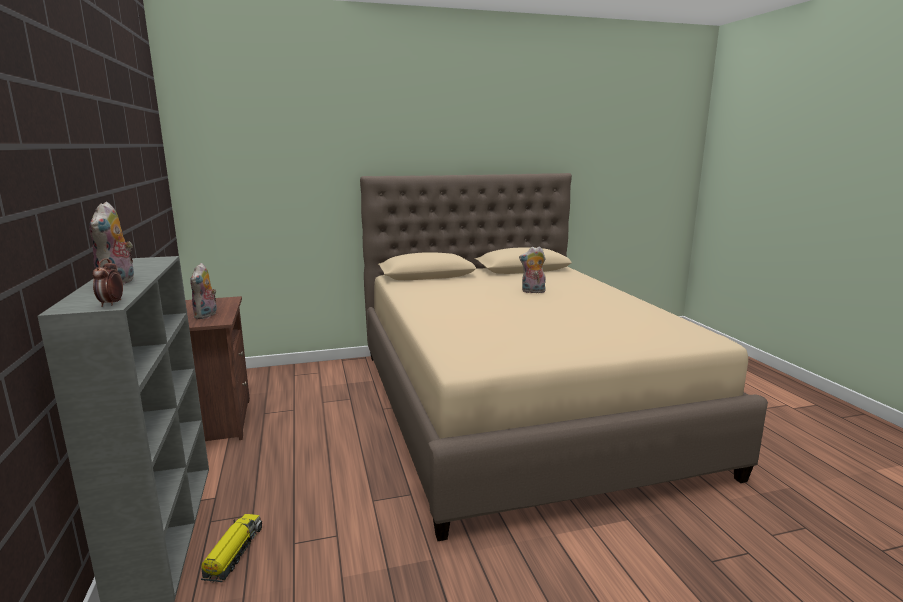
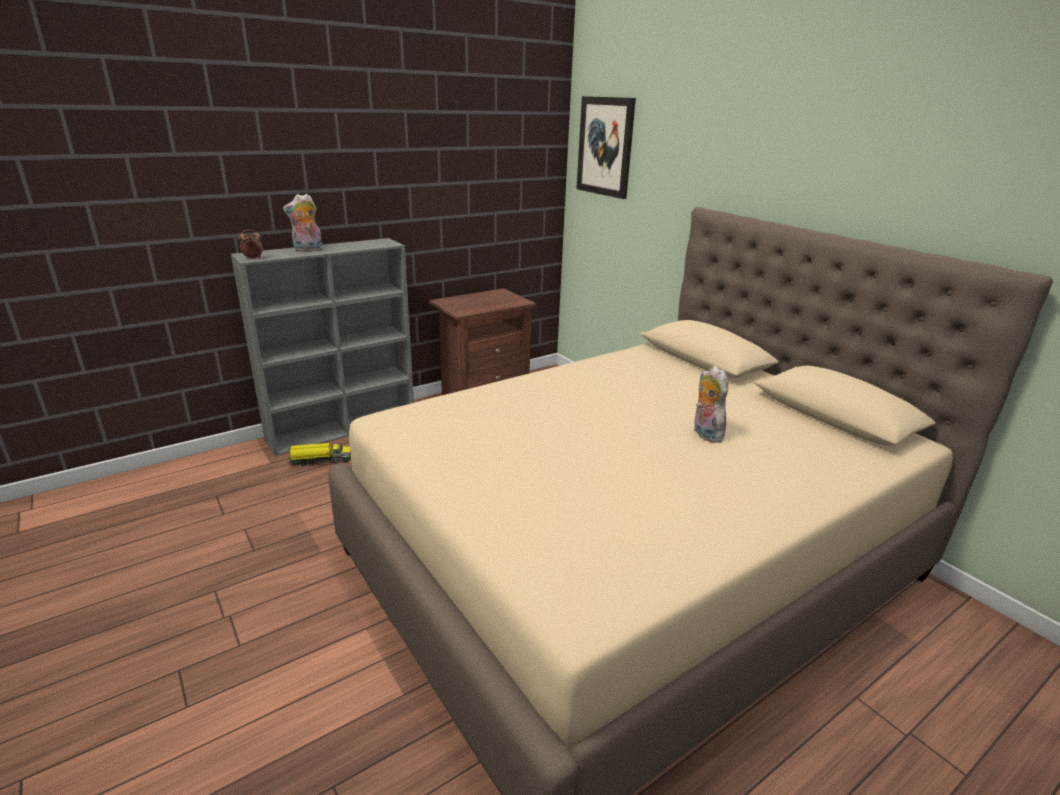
camera: 70 degrees right, 10 degrees up
plush toy [190,263,217,319] -> none
none -> picture [576,96,636,199]

